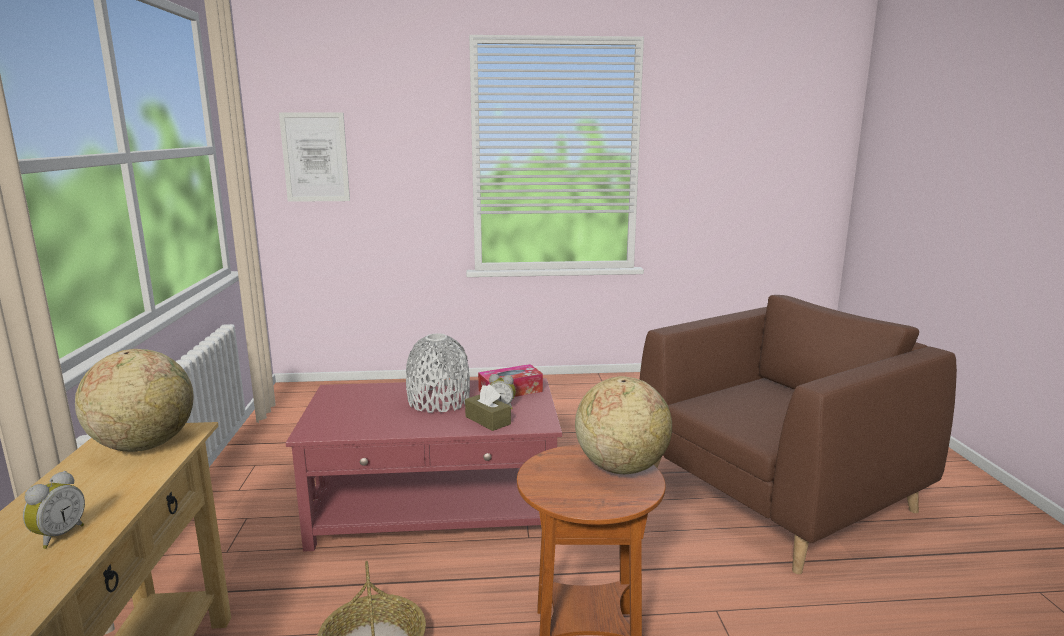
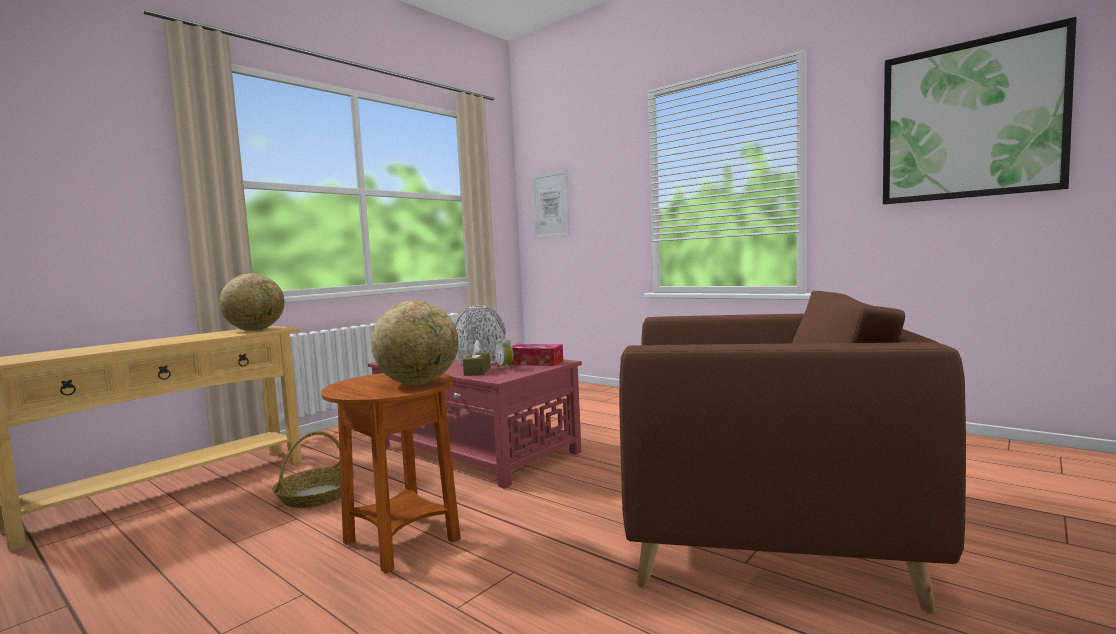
camera: 45 degrees right, 10 degrees down
alarm clock [23,471,85,549] -> none
none -> picture [883,17,1077,204]

